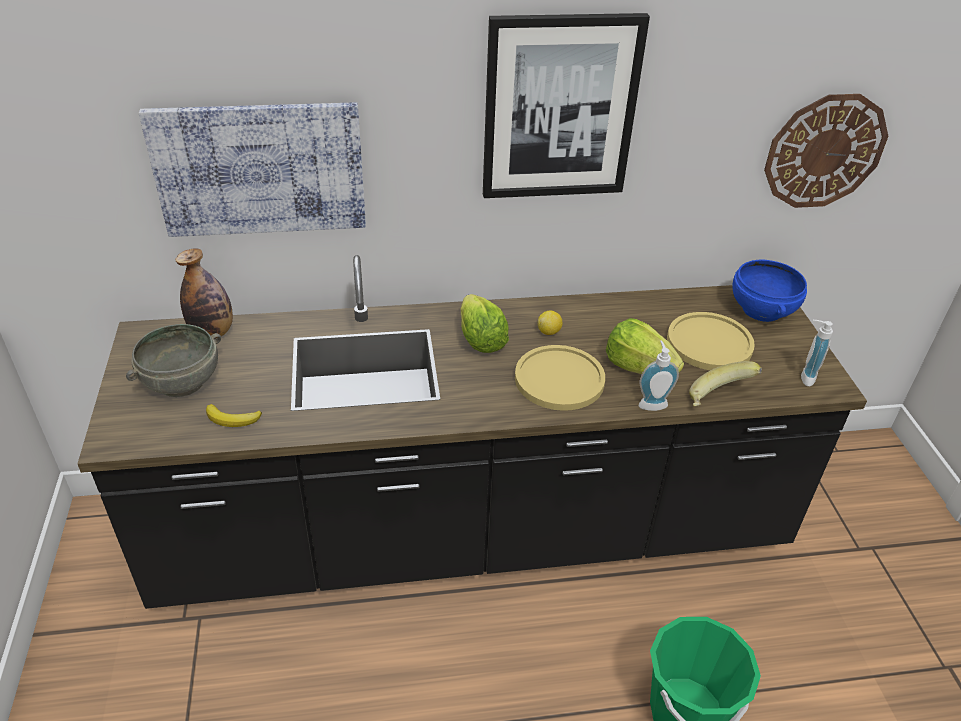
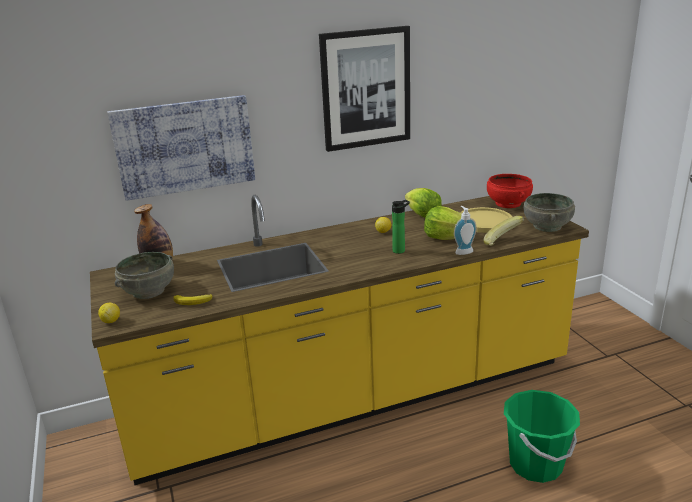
camera: 10 degrees left, 15 degrees down
black counter [77,255,867,609] -> yellow counter [90,195,589,485]
lettuce [461,294,509,353] -> lettuce moved to [405,188,442,218]
yellow plate [515,345,605,411] -> bottle [392,200,410,254]
blue bowl [732,260,807,322] -> red bowl [487,174,533,208]
wall clock [764,94,888,208] -> none
soap dispenser [801,320,833,386] -> grey bowl [524,193,575,232]
none -> lemon [98,303,120,323]

